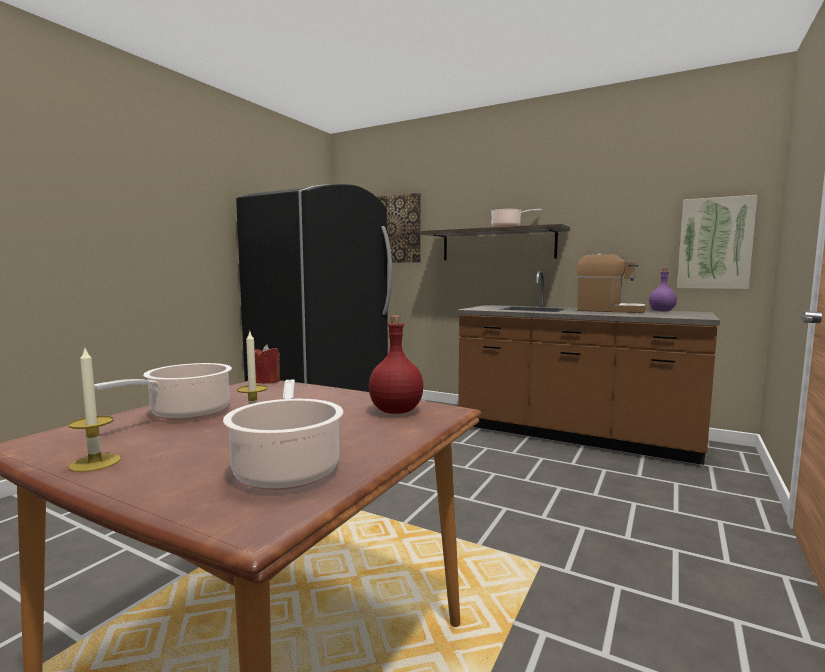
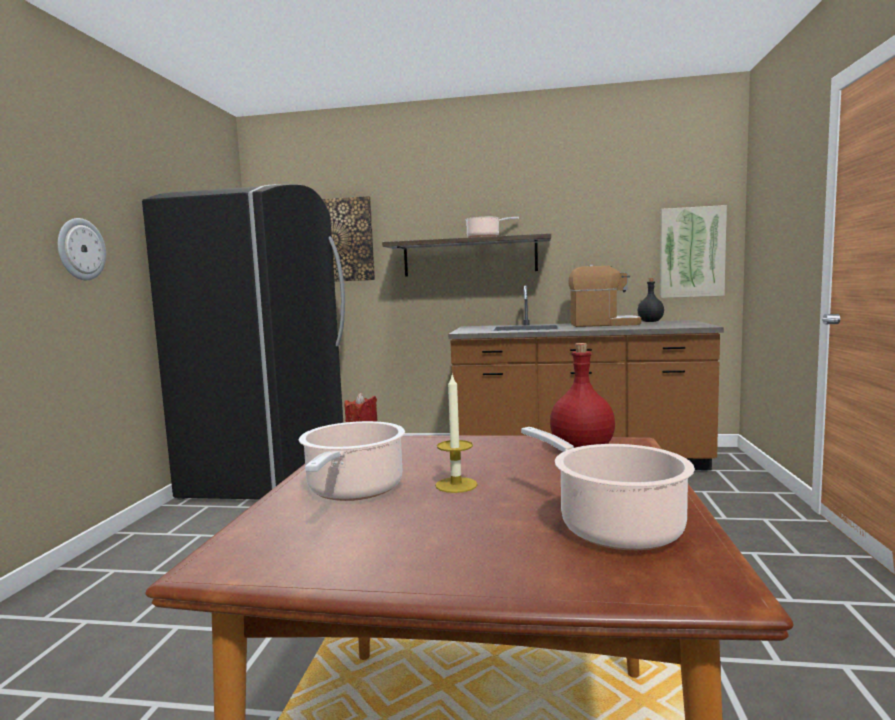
camera: 20 degrees left, 0 degrees up
candle [69,349,121,472] -> none
purple bottle [649,268,677,311] -> black bottle [638,278,664,322]
none -> wall clock [58,218,106,280]

